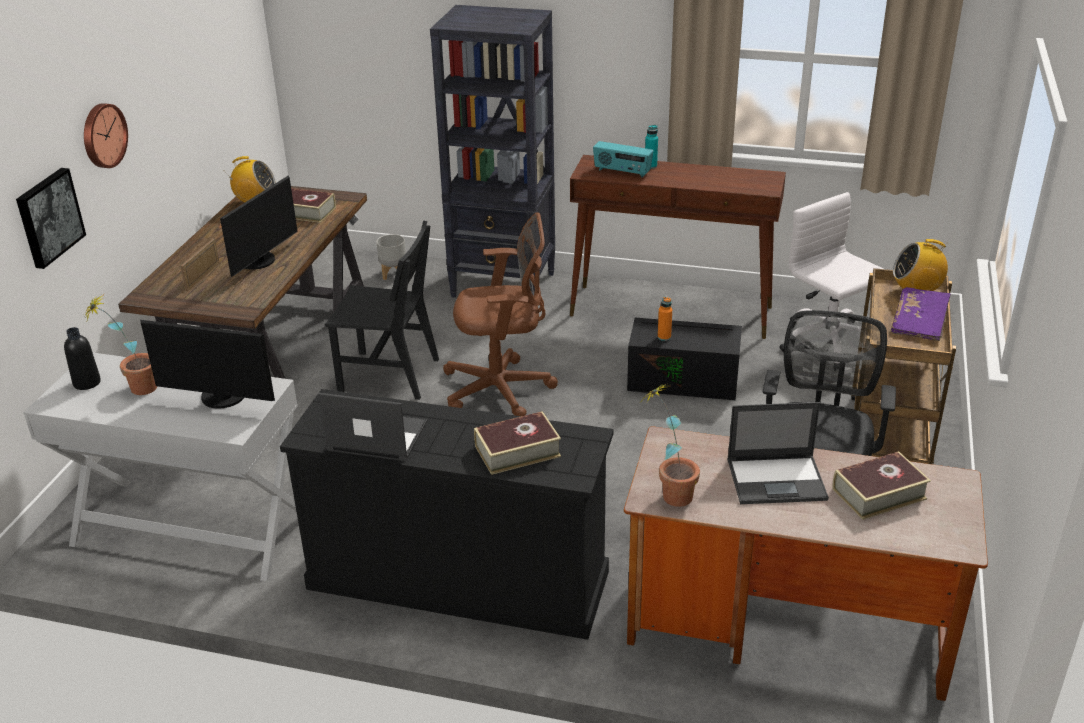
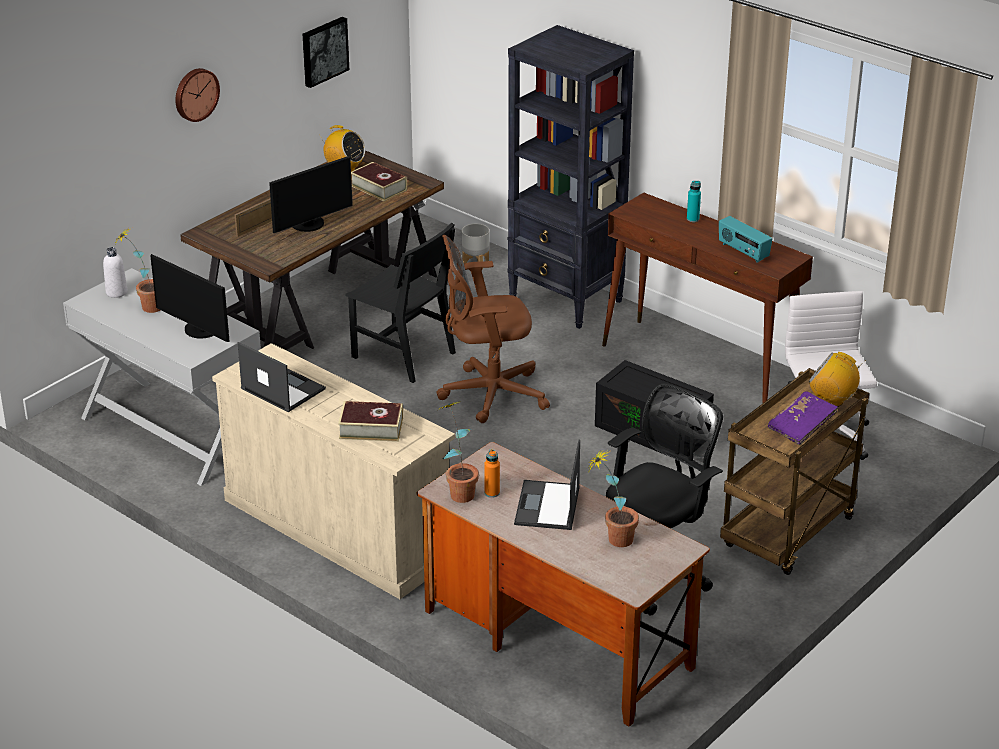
camera: 25 degrees right, 0 degrees up
picture [16,168,86,269] -> picture moved to [302,17,349,88]
black bottle [64,327,101,390] -> white bottle [103,247,127,298]
black dresser [280,389,614,640] -> beige dresser [212,343,455,599]
brown office chair [443,212,558,416] -> brown office chair turned 150 degrees clockwise [437,235,550,423]
radio [593,141,653,178] -> radio moved to [719,216,772,263]
orange bottle [658,297,672,341] -> orange bottle moved to [484,449,500,498]
laptop [727,402,829,504] -> laptop turned 75 degrees clockwise [514,440,580,530]
book [832,451,931,520] -> potted plant [588,450,639,547]

